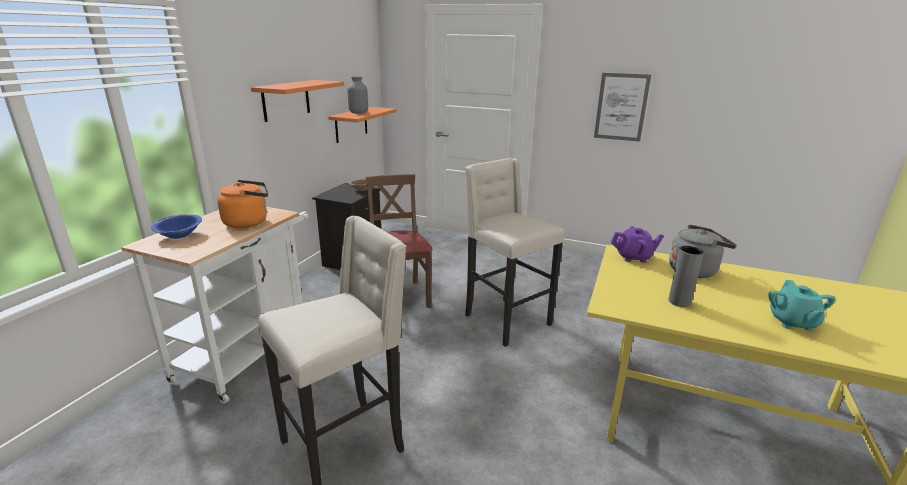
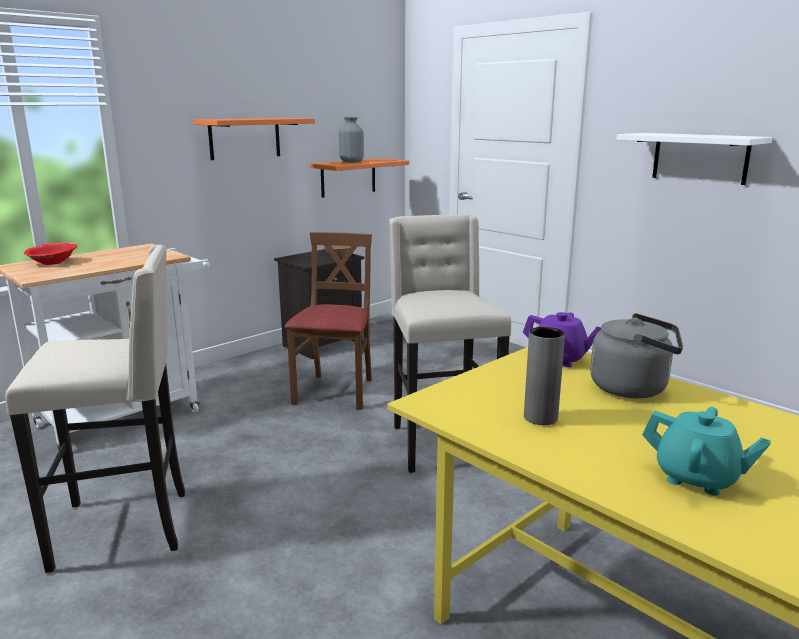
camera: 25 degrees right, 5 degrees down
blue bowl [151,214,202,239] -> red bowl [24,242,77,265]
orange kettle [217,180,268,228] -> none
picture [594,73,651,142] -> white shelf [616,133,773,185]
turquoise teapot [768,280,836,331] -> turquoise teapot turned 90 degrees counterclockwise [642,407,771,496]

